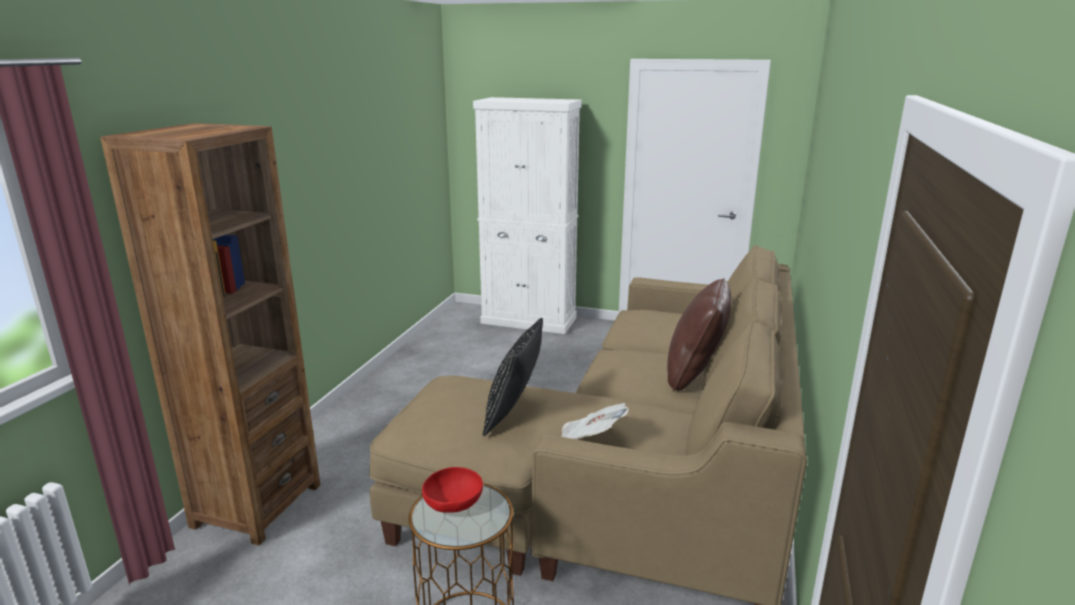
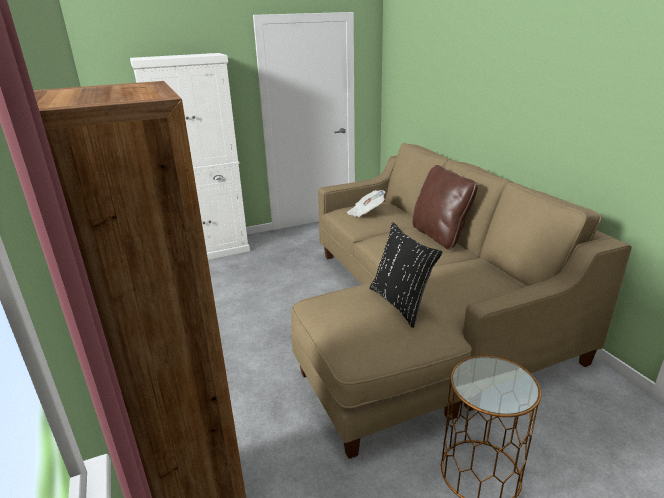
camera: 40 degrees left, 5 degrees up
red bowl [422,467,483,513] -> none
newspaper [561,403,629,439] -> newspaper moved to [347,190,386,217]

